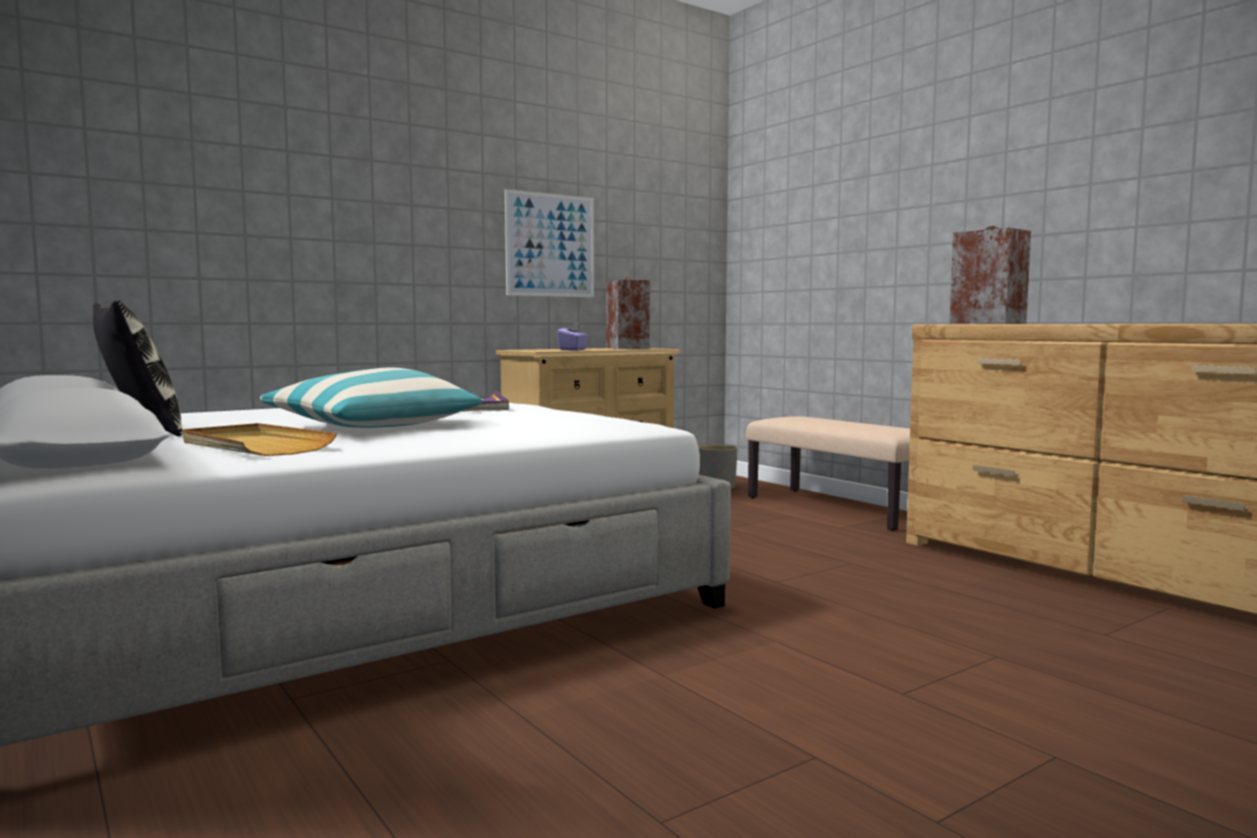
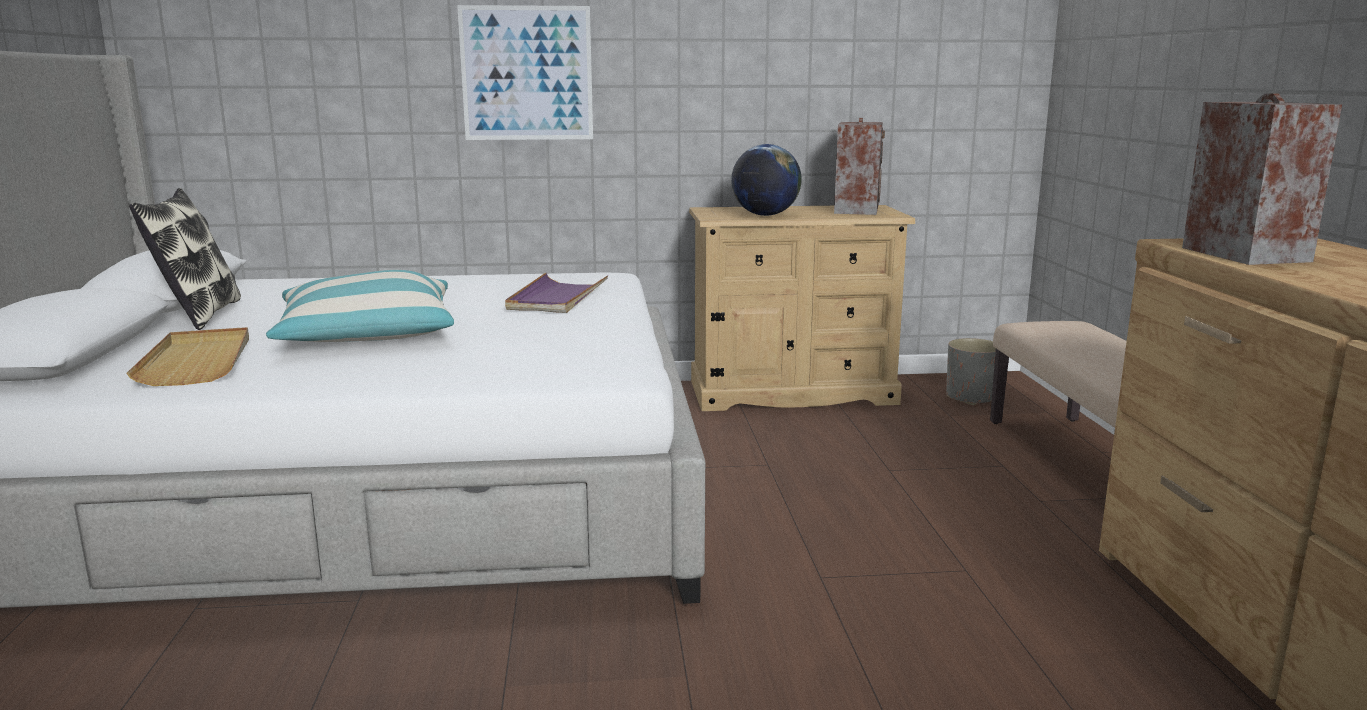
camera: 30 degrees right, 10 degrees up
picture [505,189,594,297] -> picture moved to [457,5,593,140]
purple tissue box [557,322,589,350] -> globe [731,144,802,216]

